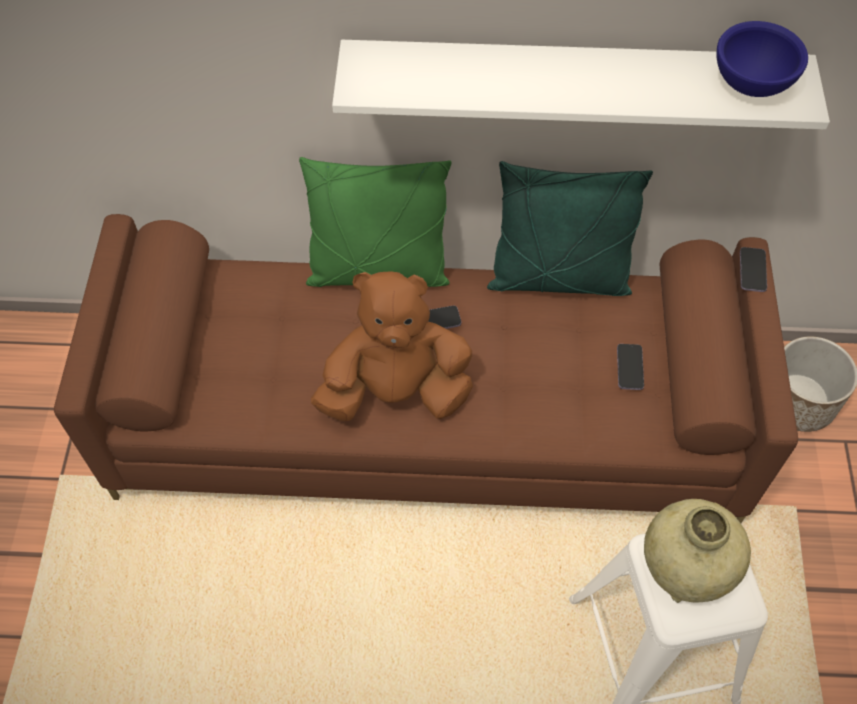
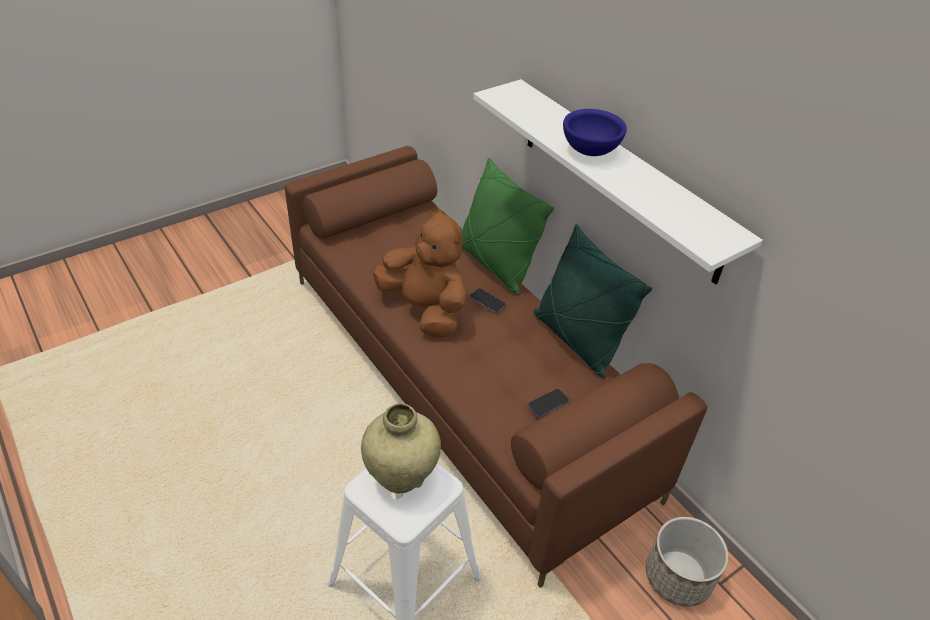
camera: 50 degrees right, 15 degrees down
blue bowl [716,21,808,97] -> blue bowl moved to [563,109,627,156]
phone [740,247,767,292] -> none

